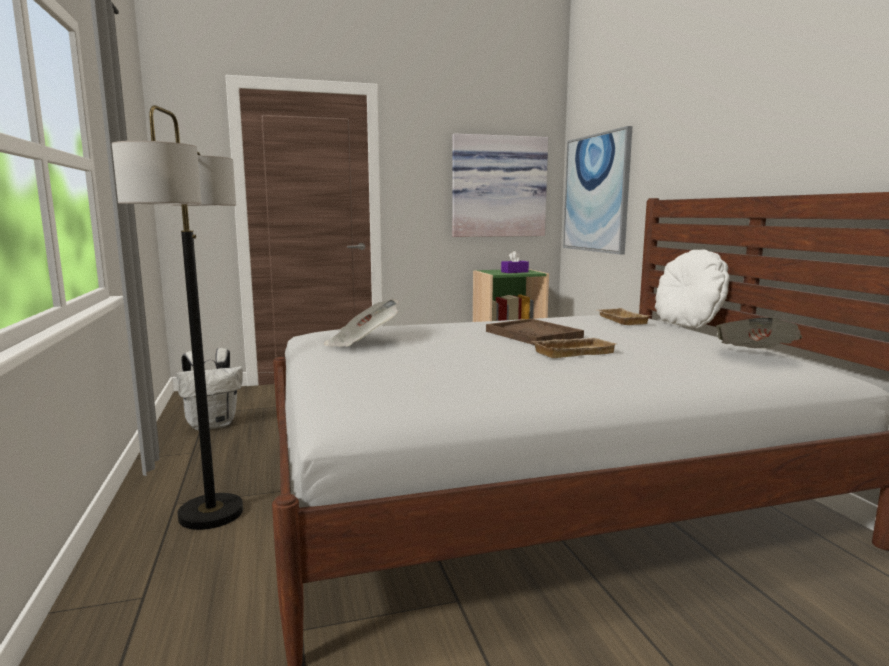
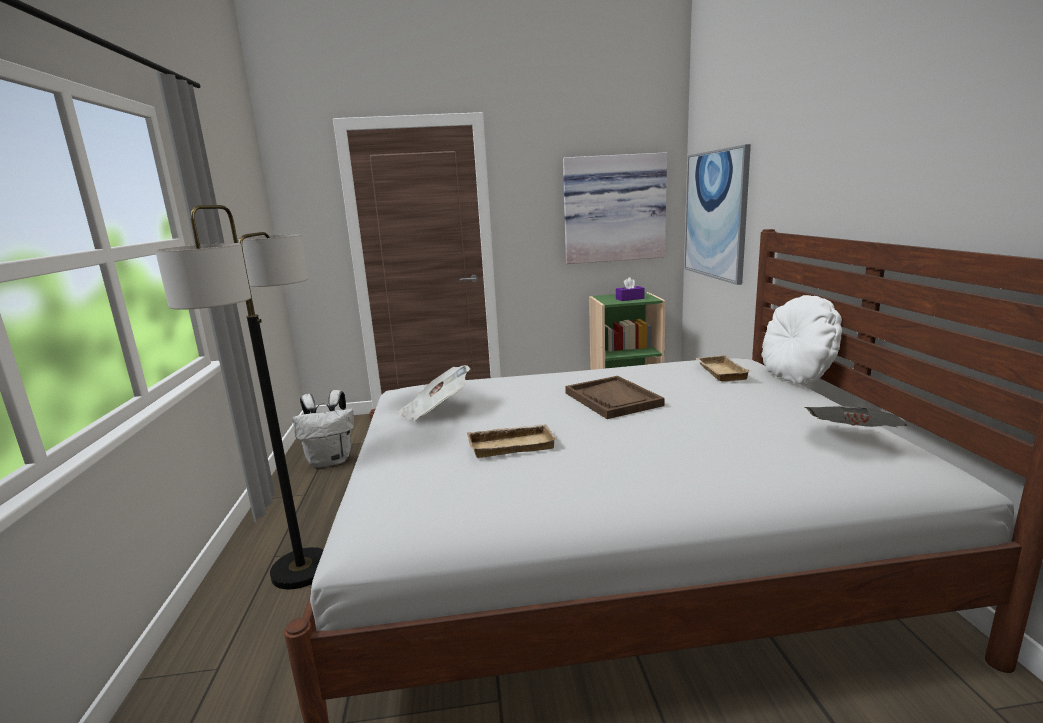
camera: 10 degrees right, 5 degrees up
beige tray [532,338,616,358] -> beige tray moved to [466,424,557,458]

